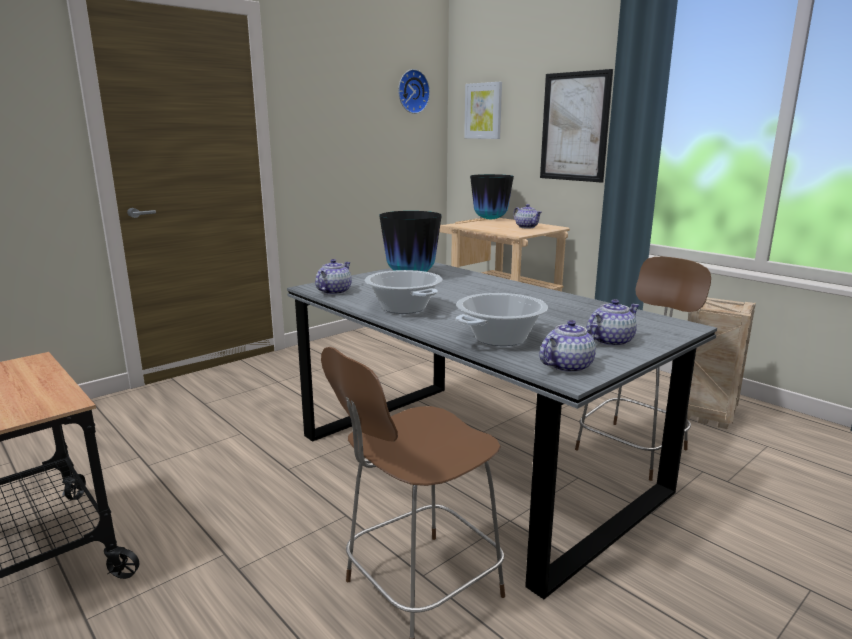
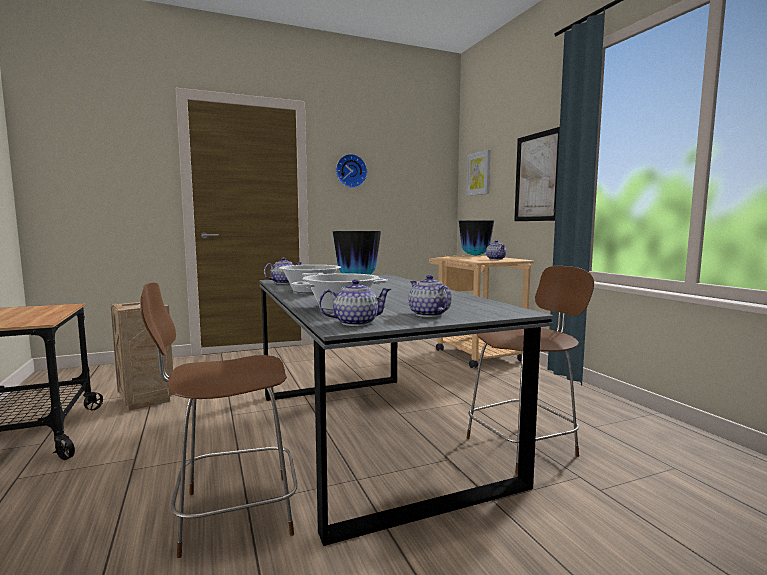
camera: 20 degrees right, 10 degrees down
wall clock [398,69,430,114] -> wall clock moved to [336,154,367,188]
teapot [586,299,640,347] -> teapot turned 105 degrees counterclockwise [409,275,451,317]
crate [688,298,756,429] -> crate moved to [110,302,174,411]

